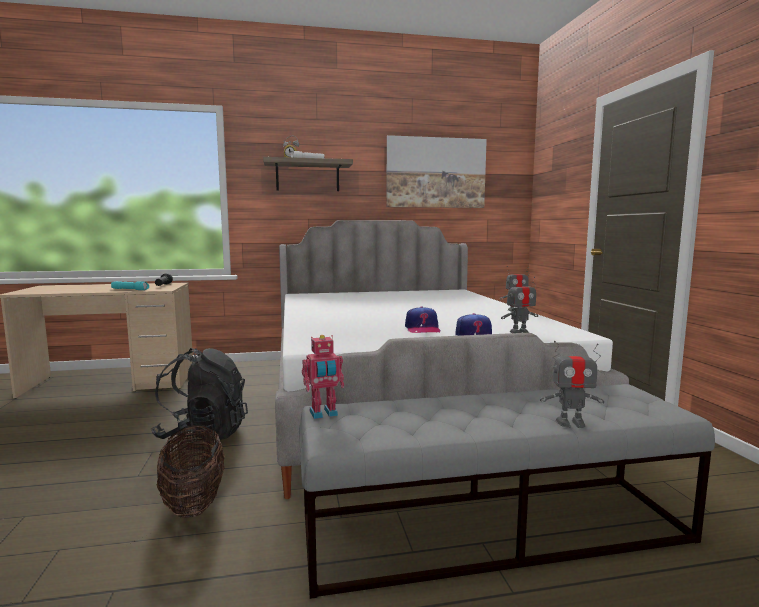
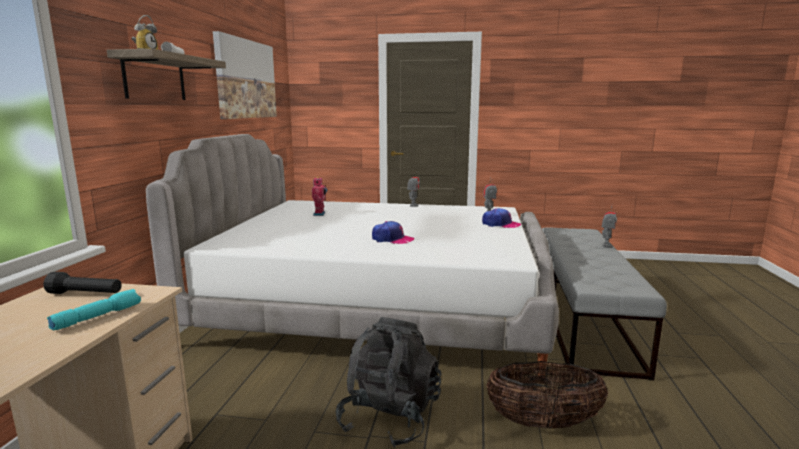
camera: 70 degrees left, 5 degrees up
toy robot [302,335,344,419] -> toy robot moved to [312,176,327,216]
cap [405,307,440,333] -> cap moved to [372,221,415,244]

